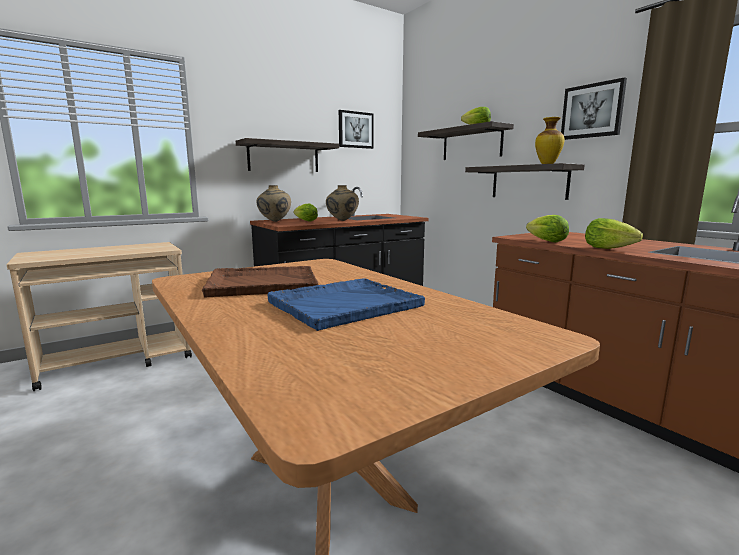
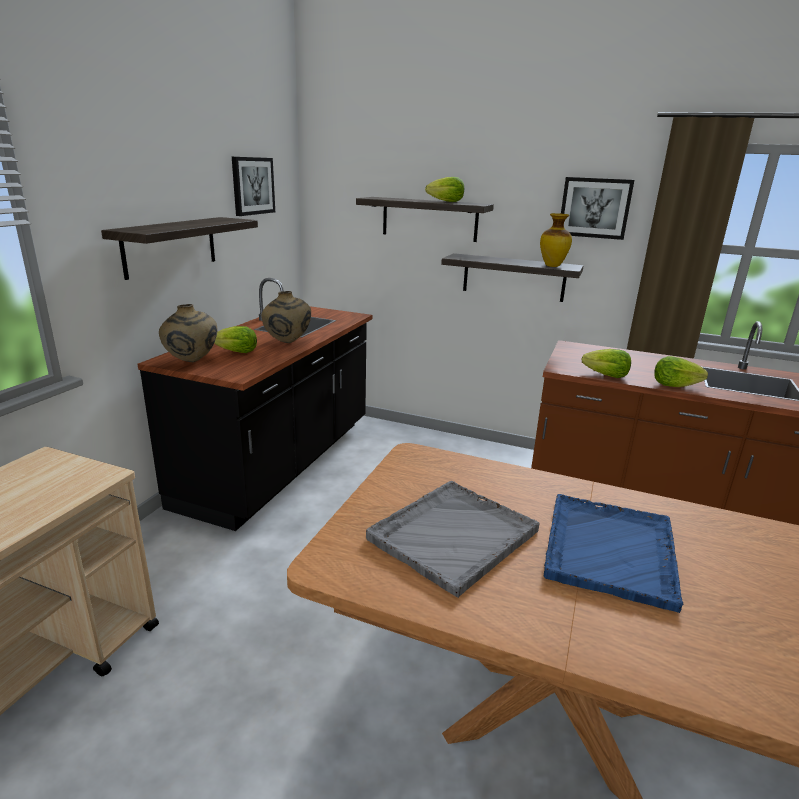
camera: 35 degrees left, 10 degrees up
brown tray [202,266,319,298] -> grey tray [366,481,539,598]

